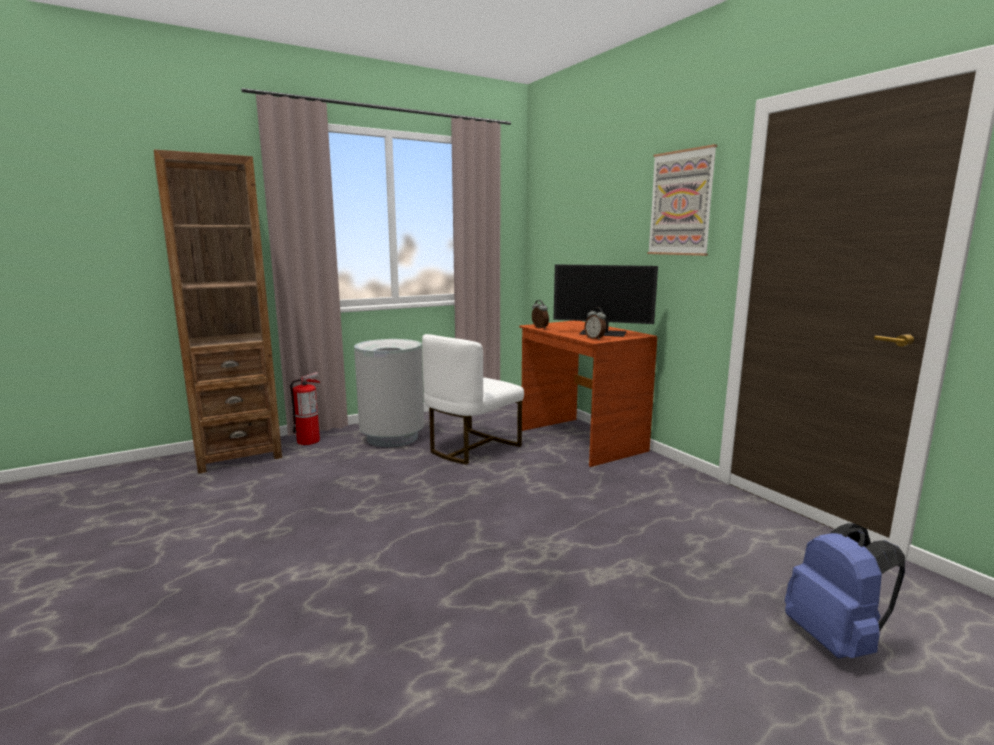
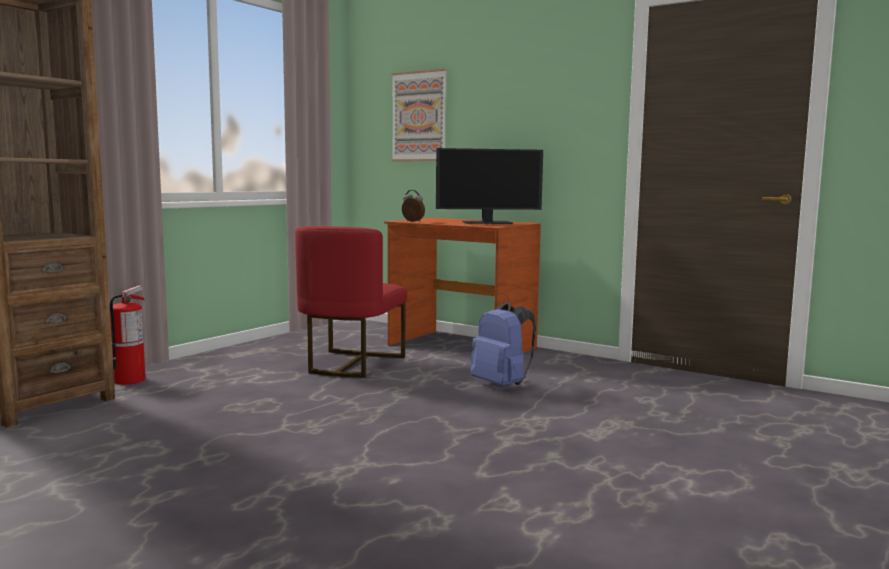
camera: 25 degrees left, 5 degrees down
grey trash can [354,339,424,447] -> none
white chair [422,334,524,465] -> red chair [295,226,407,378]
alarm clock [585,307,606,340] -> none
picture [647,144,717,256] -> picture moved to [392,69,447,161]
blue backpack [785,523,905,658] -> blue backpack moved to [470,301,536,386]

